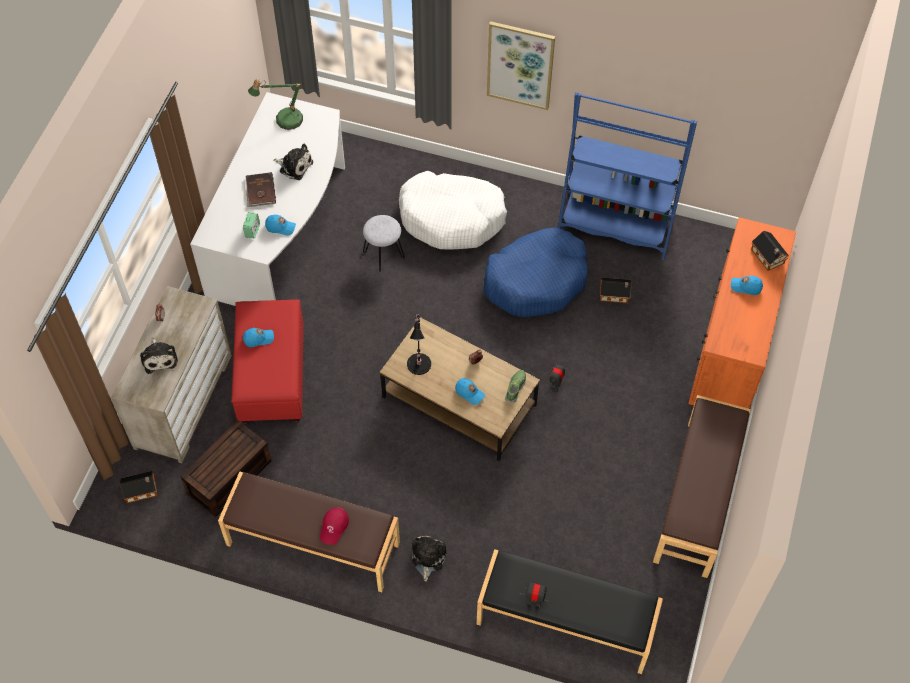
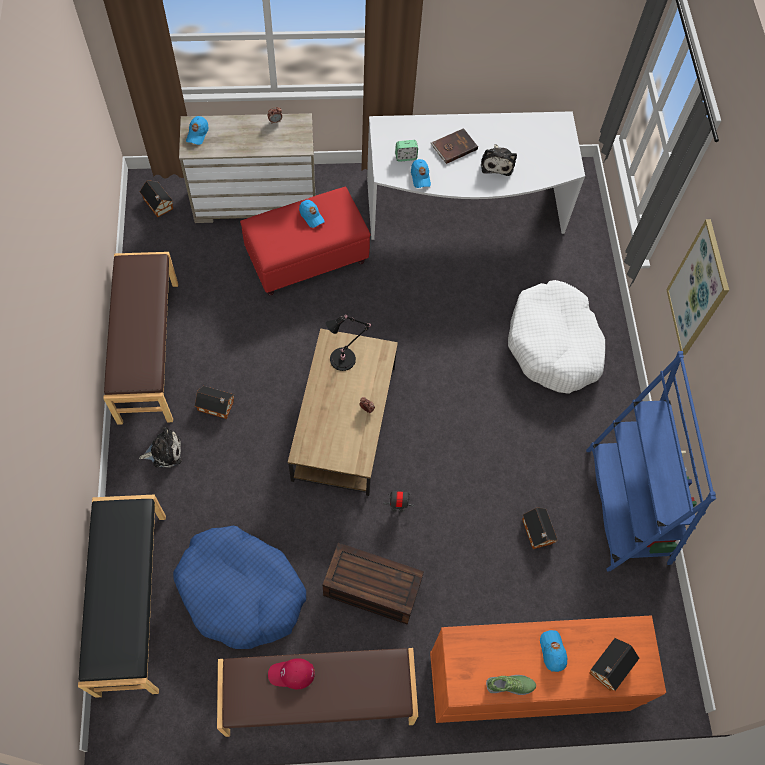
camera: 65 degrees right, 5 degrees up
plush toy [140,338,178,374] -> none
brown storage box [180,420,271,517] -> brown storage box moved to [323,543,424,625]
table lamp [248,79,303,130] -> none
red cap [320,507,349,545] -> red cap moved to [268,658,315,689]
grey stool [363,215,405,273] -> none
blue cap [455,378,485,405] -> blue cap moved to [186,116,208,145]
blue dog bed [483,227,588,317] -> blue dog bed moved to [173,526,306,649]
shoe [505,370,526,403] -> shoe moved to [486,675,536,695]
toy robot [519,583,551,607] -> none
none -> toy house [195,386,234,419]

